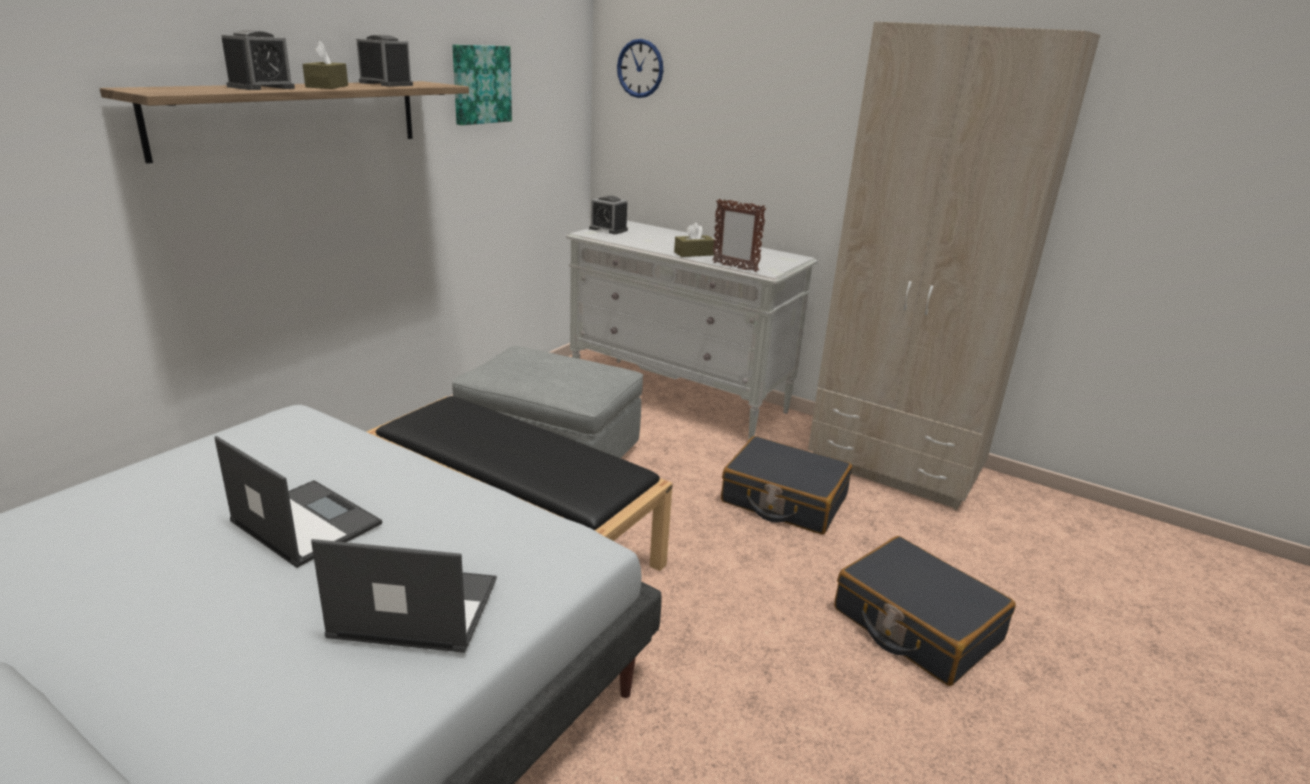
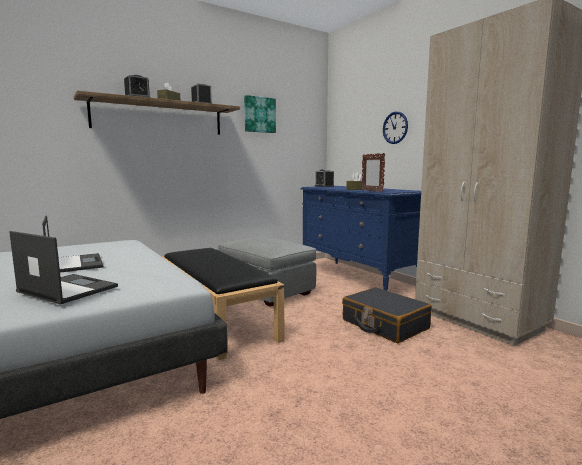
camera: 25 degrees right, 15 degrees down
white dresser [566,221,818,441] -> blue dresser [301,186,421,291]
wall clock [617,39,663,98] -> wall clock moved to [383,111,408,144]
black suitcase [834,536,1016,686] -> none

